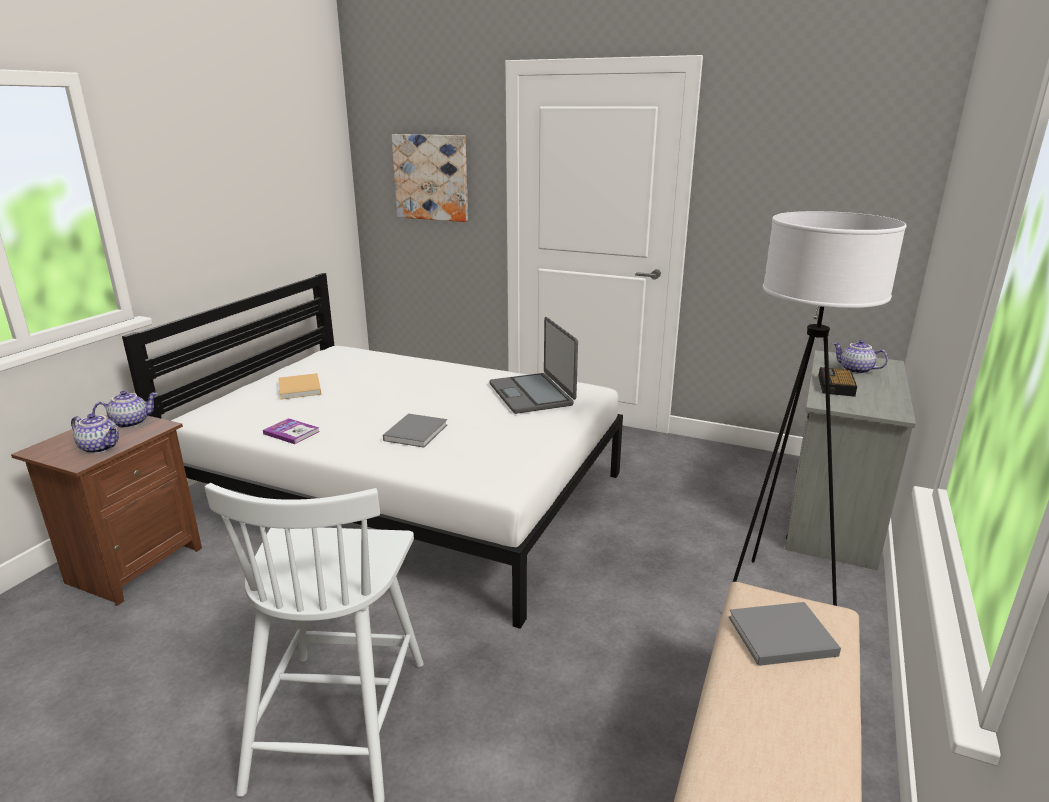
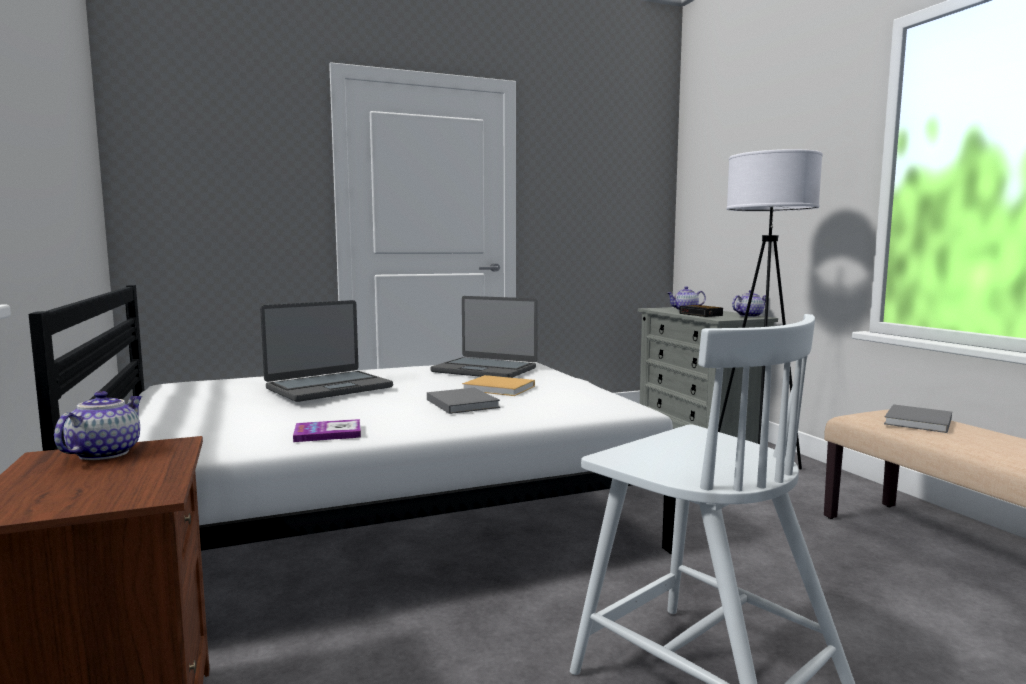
camera: 45 degrees left, 15 degrees down
teapot [71,413,119,454] -> teapot moved to [732,290,766,317]
beige book [278,373,321,400] -> beige book moved to [462,375,535,396]
picture [391,134,468,222] -> none
none -> laptop [260,300,393,402]

